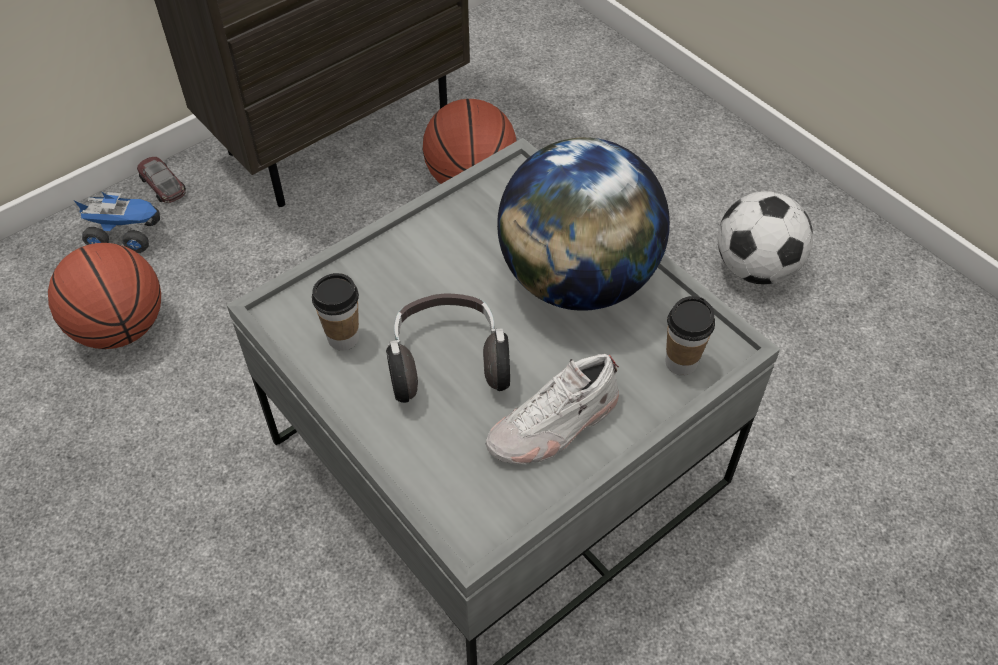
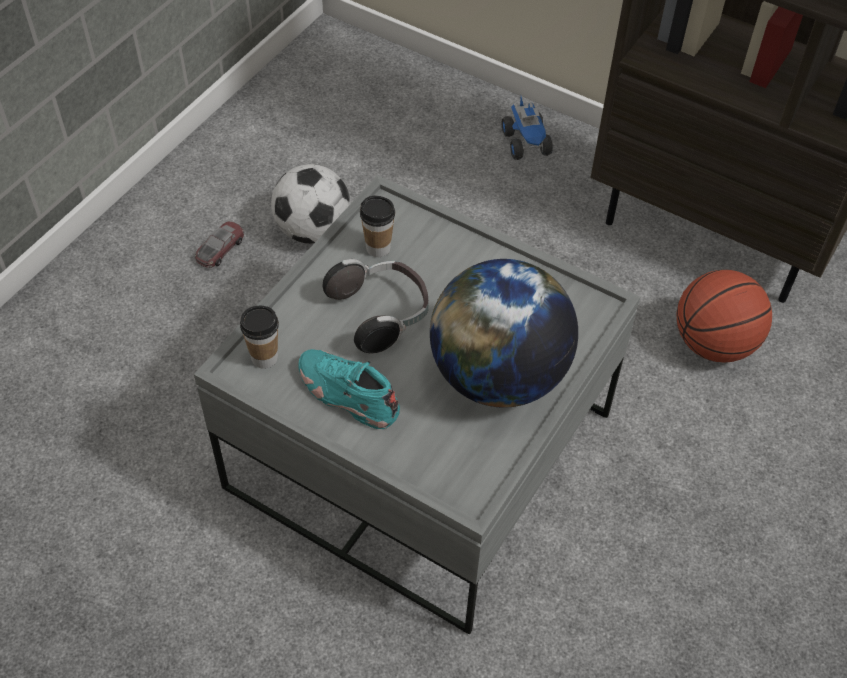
camera: 70 degrees right, 0 degrees up
basketball [48,243,161,349] -> none
toy car [137,157,186,203] -> toy car moved to [195,222,244,268]
white shoe [486,354,619,464] -> turquoise shoe [298,349,400,429]
cup [666,296,715,376] -> cup moved to [240,306,279,369]
football [717,191,813,285] -> football moved to [271,164,351,244]

